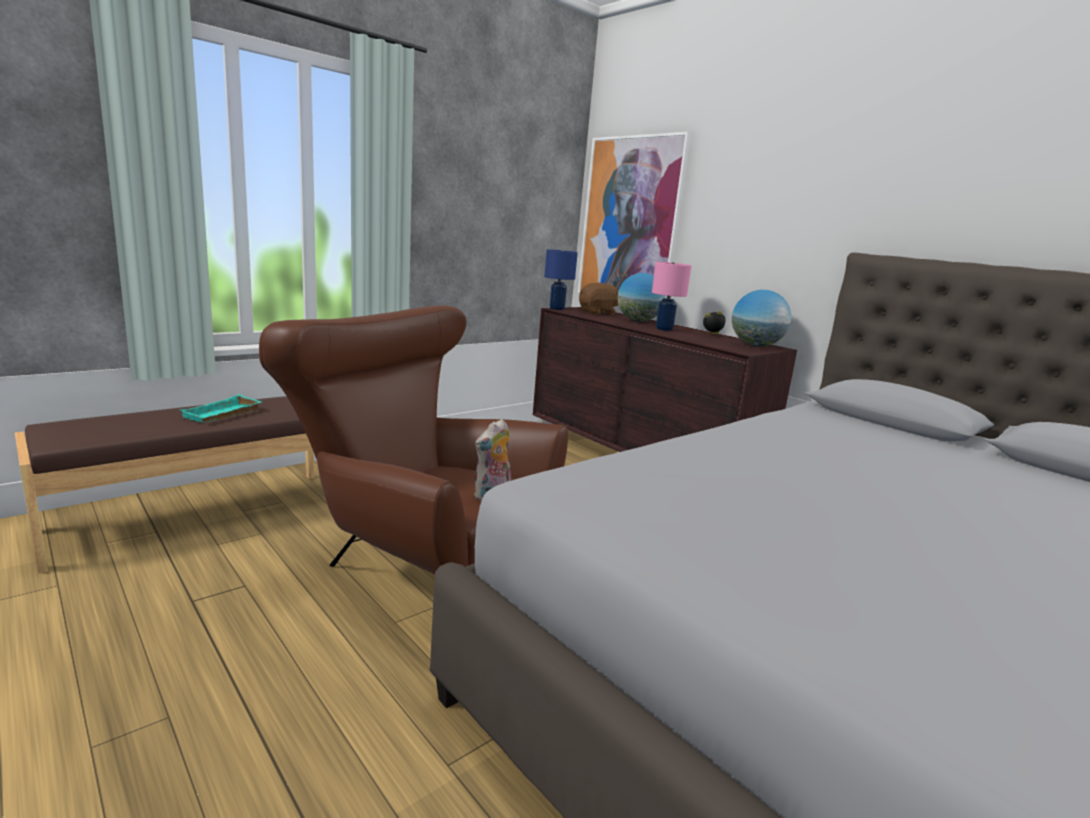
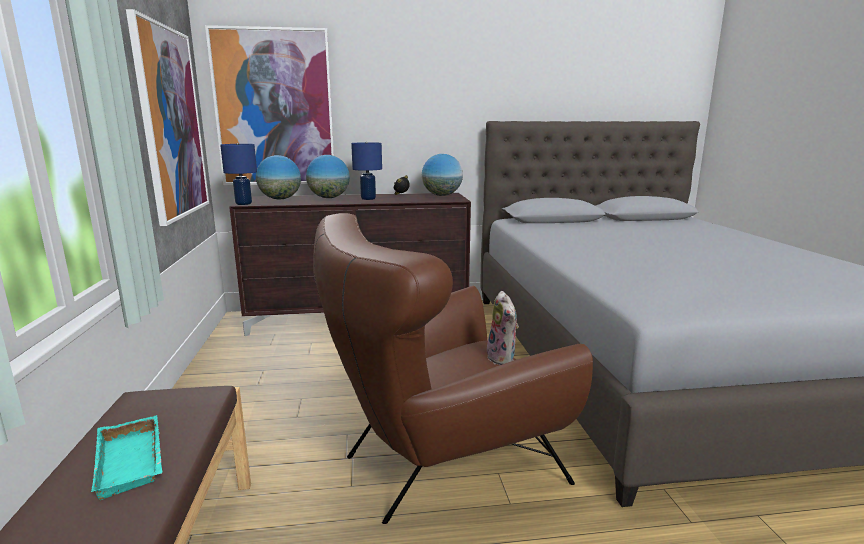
camera: 55 degrees left, 0 degrees up
brown plush toy [579,283,619,315] -> globe [256,155,301,200]
pink table lamp [652,262,692,331] -> blue table lamp [351,142,382,200]
none -> picture [126,9,209,226]

